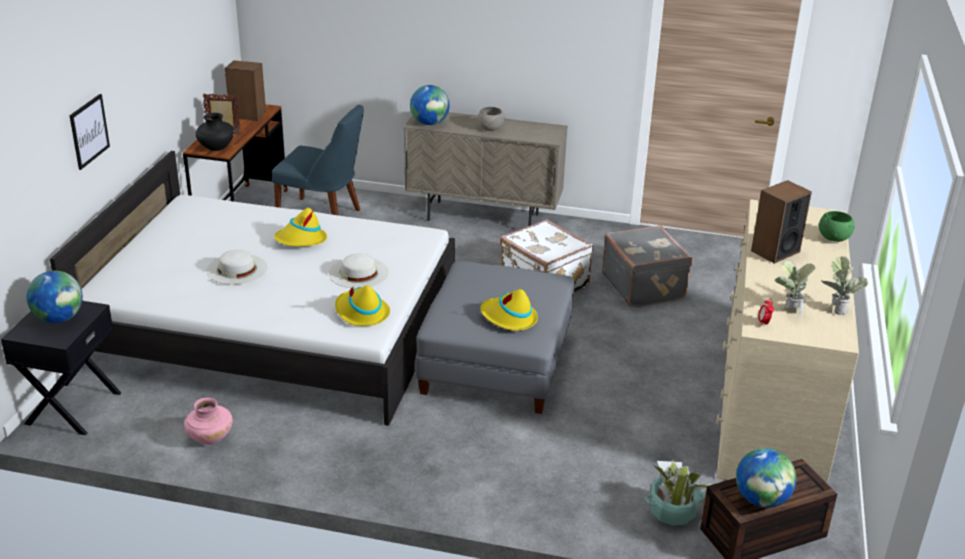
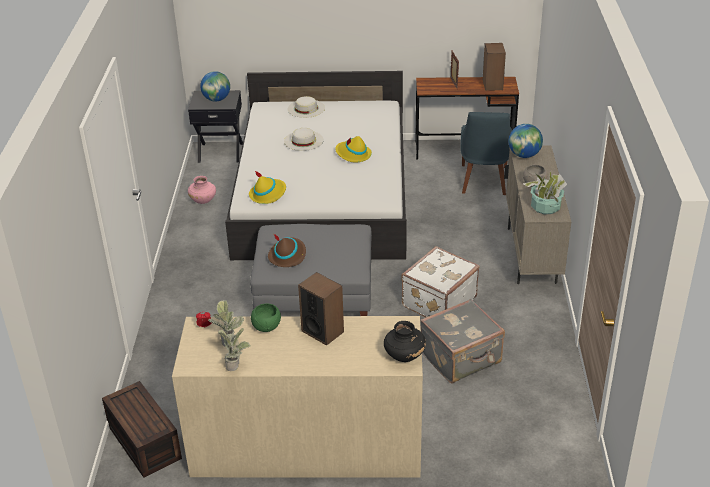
camera: 80 degrees right, 5 degrees up
picture [69,94,110,170] -> none
black vase [196,113,235,151] -> black vase moved to [384,321,426,362]
white hat [329,253,389,288] -> white hat moved to [288,96,325,118]
yellow hat [480,289,538,331] -> brown hat [268,234,306,267]
potted plant [645,461,712,526] -> potted plant moved to [523,171,567,214]
globe [736,448,796,508] -> none
green bowl [819,211,854,242] -> green bowl moved to [251,304,281,332]

